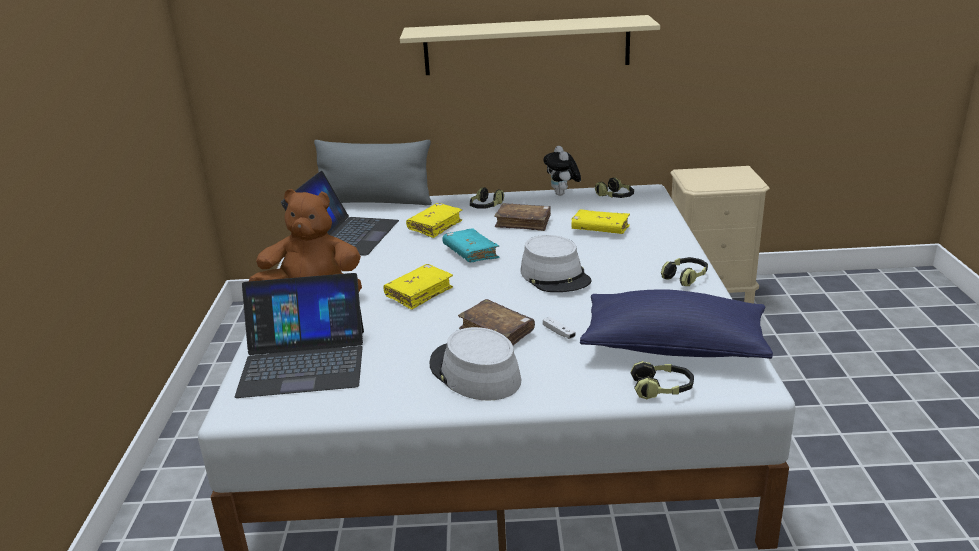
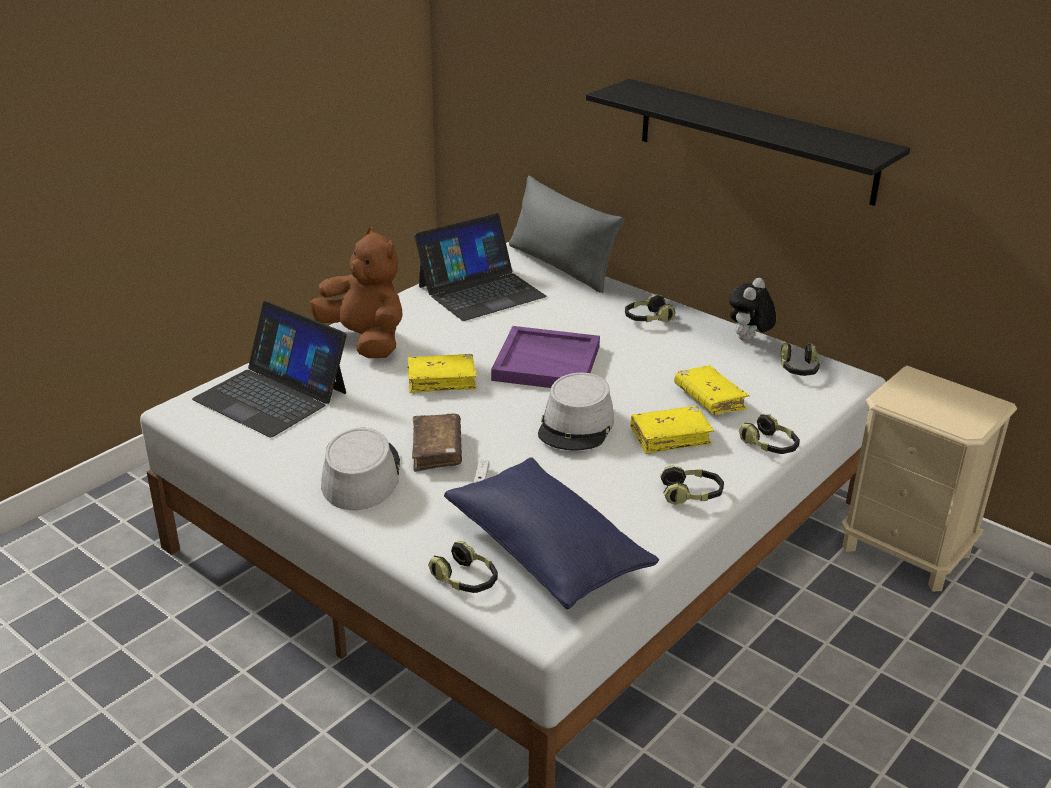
camera: 40 degrees right, 5 degrees up
beige shelf [400,15,660,75] -> black shelf [586,79,910,206]
yellow book [406,203,462,238] -> yellow book moved to [630,406,714,454]
turquoise book [442,228,500,262] -> purple tray [491,326,600,388]
brown book [494,203,551,231] -> none
none -> headphones [739,414,800,454]

